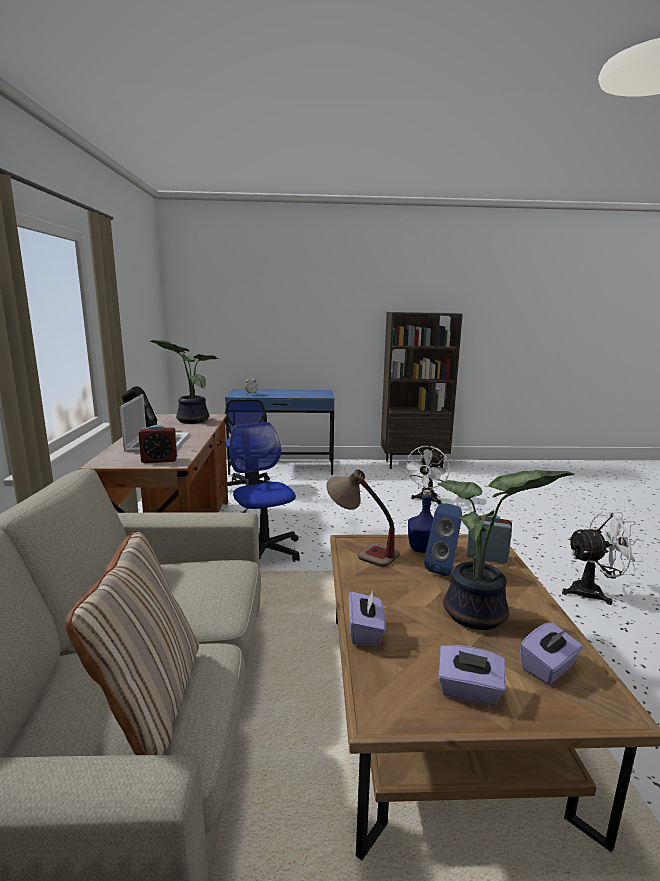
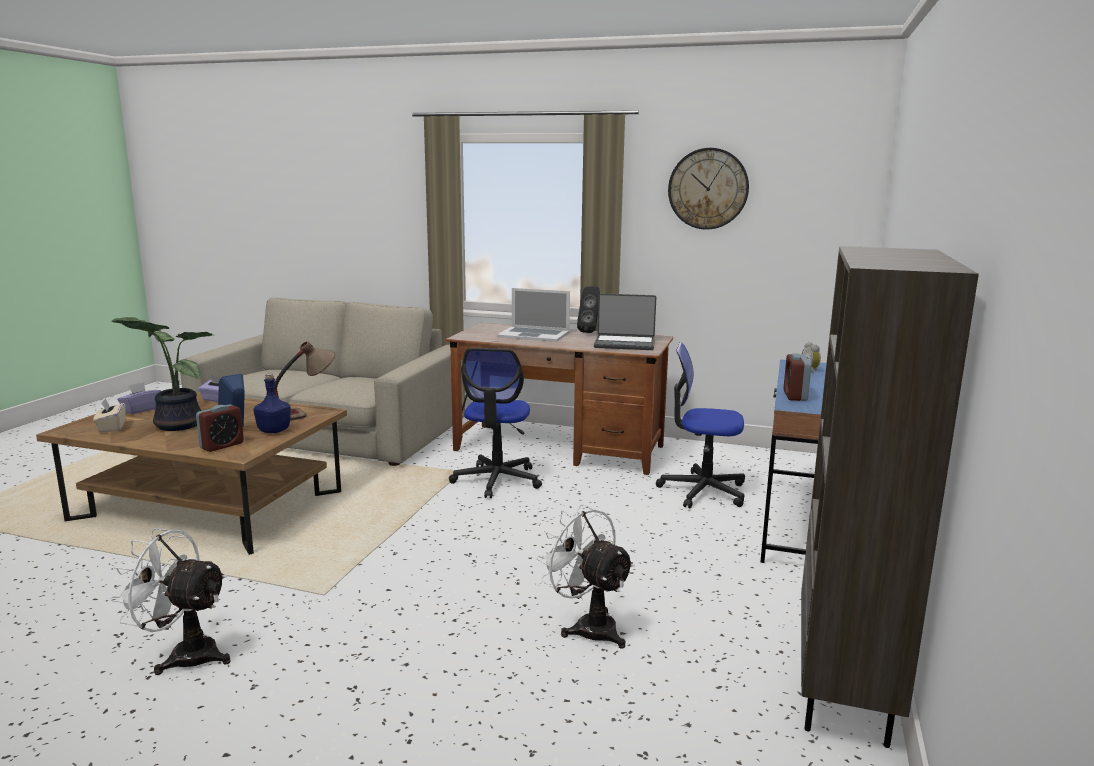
camera: 110 degrees right, 0 degrees up
beige pillow [65,532,199,755] -> none
alarm clock [138,425,177,463] -> alarm clock moved to [784,353,811,401]
potted plant [150,340,219,424] -> laptop [594,293,656,350]
office chair [229,422,300,562] -> office chair turned 105 degrees clockwise [449,348,542,498]
purple tissue box [520,622,583,685] -> beige tissue box [93,398,126,433]
white fan [562,512,644,605] -> white fan turned 90 degrees clockwise [110,528,230,675]
none -> wall clock [668,148,749,230]

